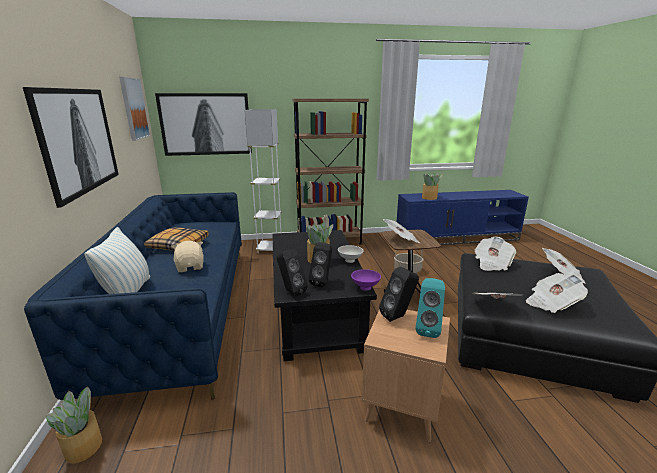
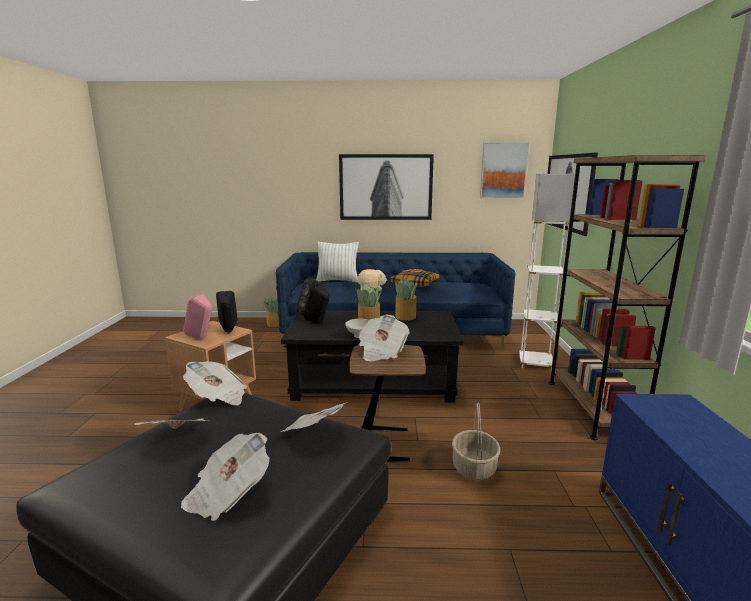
camera: 100 degrees right, 5 degrees down
purple bowl [351,269,381,291] -> none
turquoise speaker [416,278,445,338] -> pink speaker [183,294,212,339]
potted plant [422,173,443,200] -> potted plant moved to [395,278,417,321]

